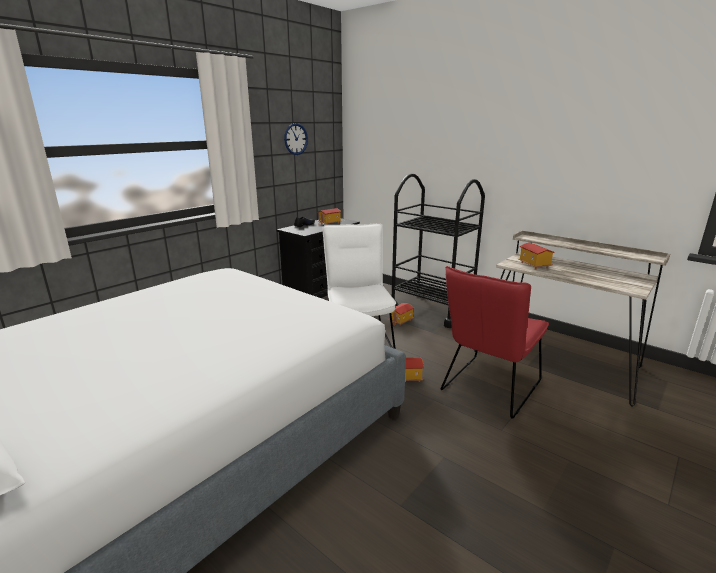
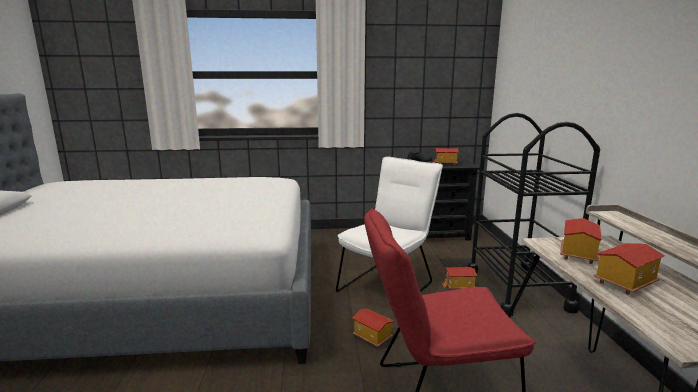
camera: 45 degrees right, 5 degrees down
wall clock [284,123,308,155] -> none
none -> toy house [593,243,665,295]

